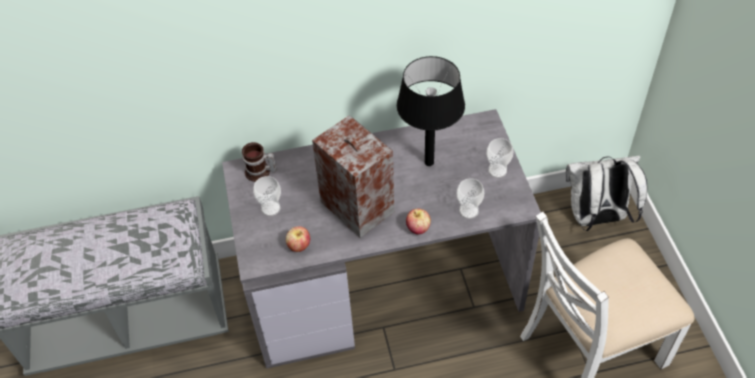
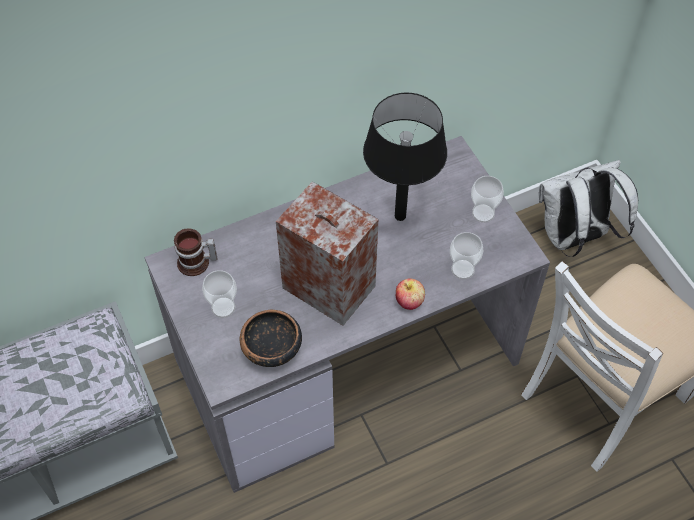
camera: 15 degrees left, 5 degrees up
apple [286,226,310,252] -> bowl [240,310,302,367]

